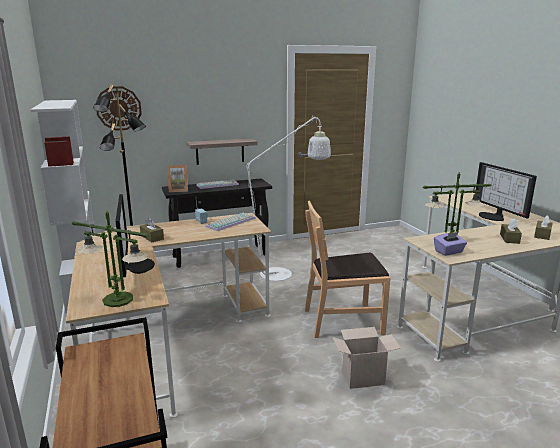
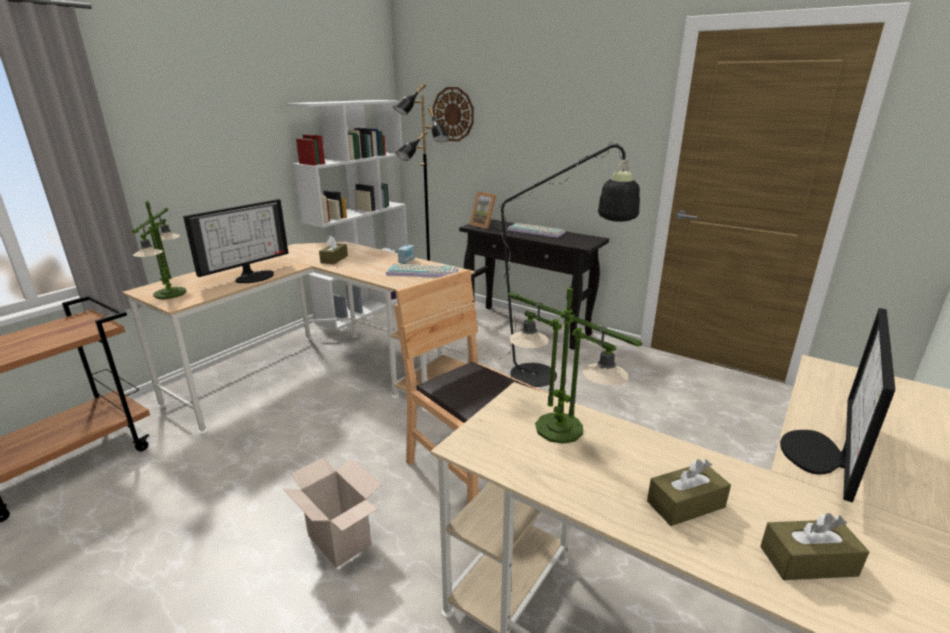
camera: 55 degrees right, 5 degrees up
shelf [186,138,258,165] -> none
white floor lamp [190,116,331,290] -> black floor lamp [442,142,640,387]
purple tissue box [434,232,467,256] -> none

